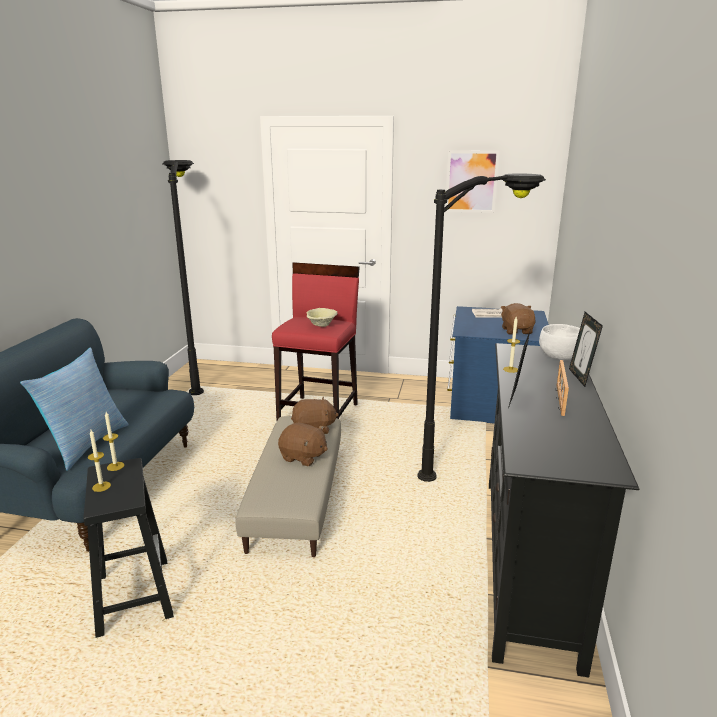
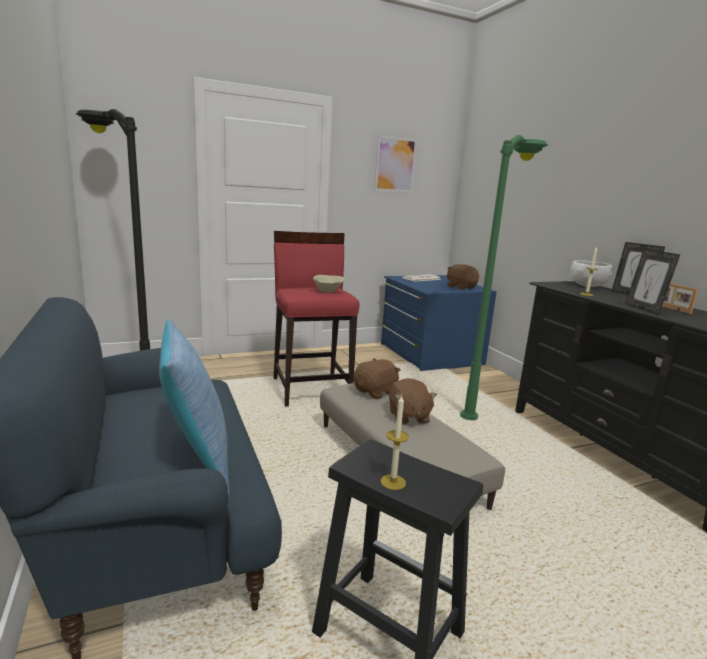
camera: 35 degrees left, 5 degrees down
candle [103,412,124,471] -> none
brown plush toy [278,423,328,466] -> brown plush toy turned 90 degrees clockwise [389,378,437,425]
black floor lamp [417,174,546,482] -> green floor lamp [460,135,548,420]

